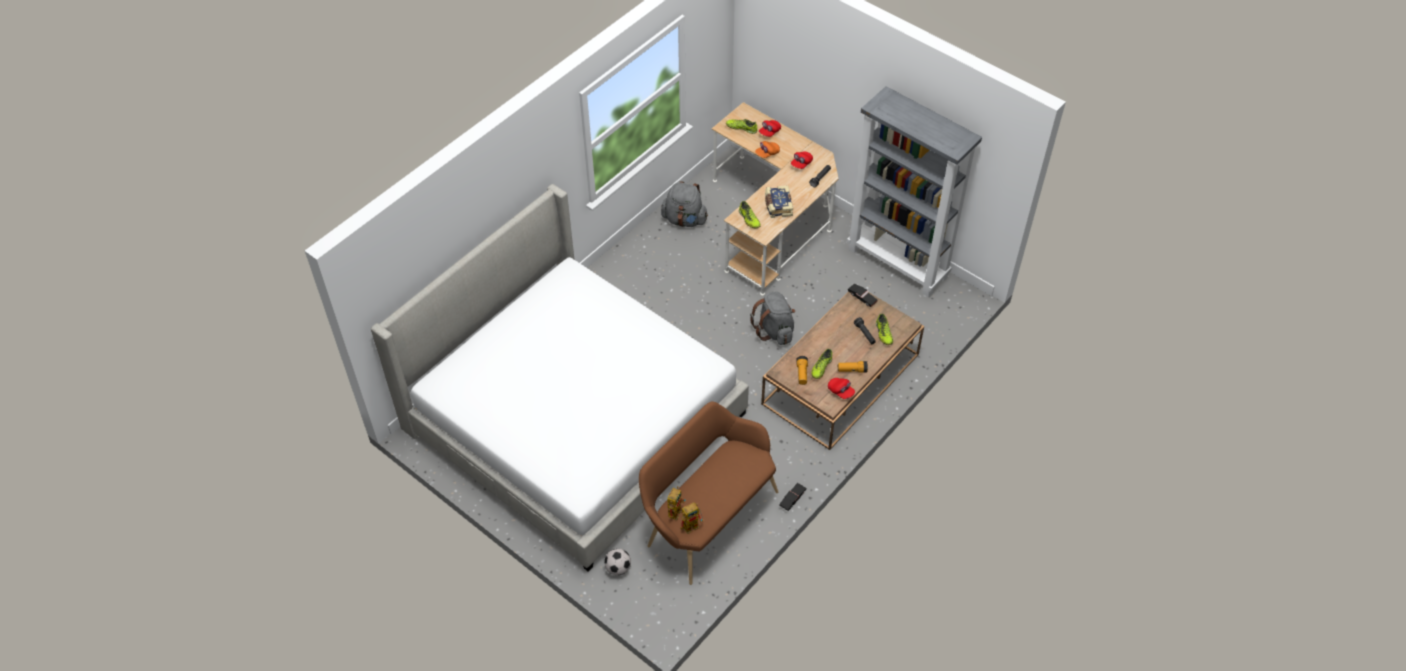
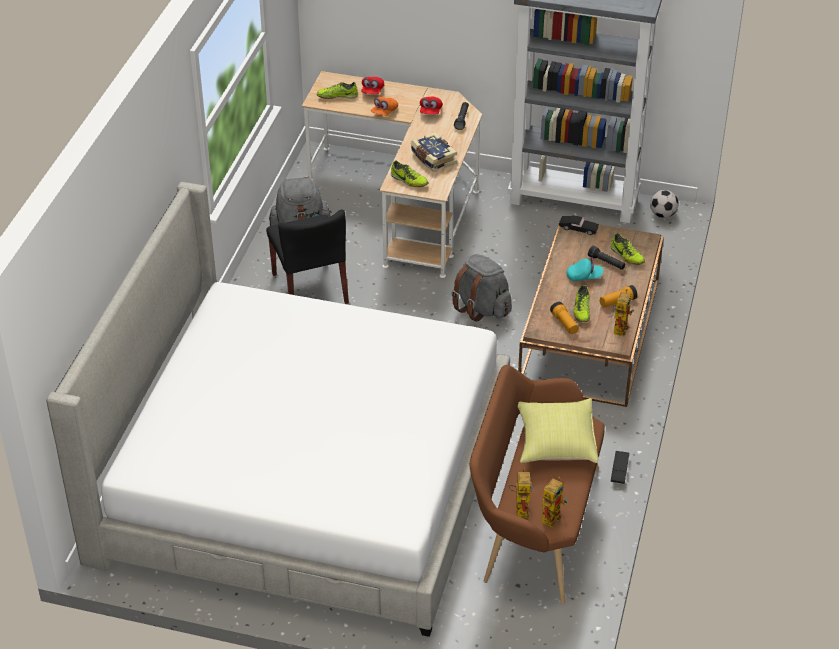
camera: 25 degrees left, 10 degrees down
football [604,548,631,576] -> football moved to [650,190,679,218]
red cap [828,378,855,399] -> toy robot [613,289,634,336]
none -> black chair [266,209,349,304]
none -> yellow pillow [518,398,599,463]
none -> turquoise cap [566,257,603,281]

